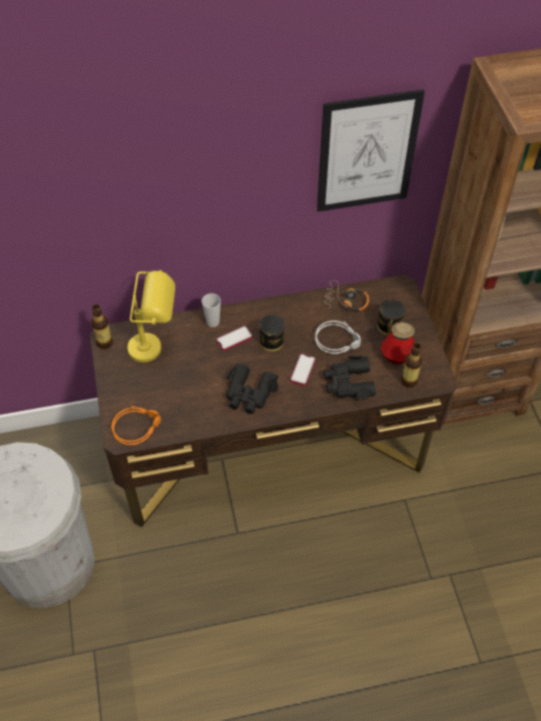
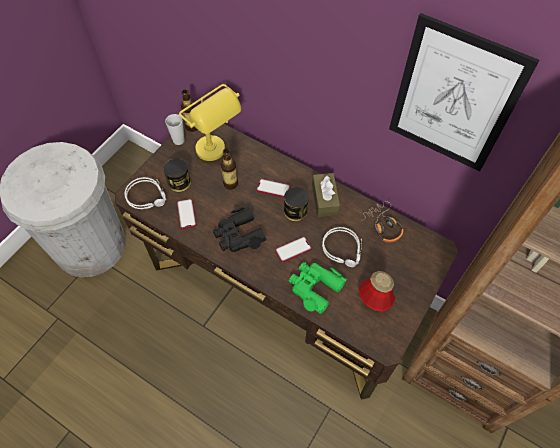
camera: 45 degrees right, 5 degrees up
orange headphones [112,406,161,445] -> grey headphones [124,177,166,209]
cup [202,293,221,327] -> cup moved to [165,114,185,145]
black binoculars [324,355,376,400] -> green binoculars [289,262,347,314]
can [377,299,405,336] -> can moved to [164,158,191,192]
bottle [401,343,422,388] -> bottle moved to [221,149,238,190]
none -> phone [177,199,196,229]
none -> brown tissue box [312,173,340,217]

